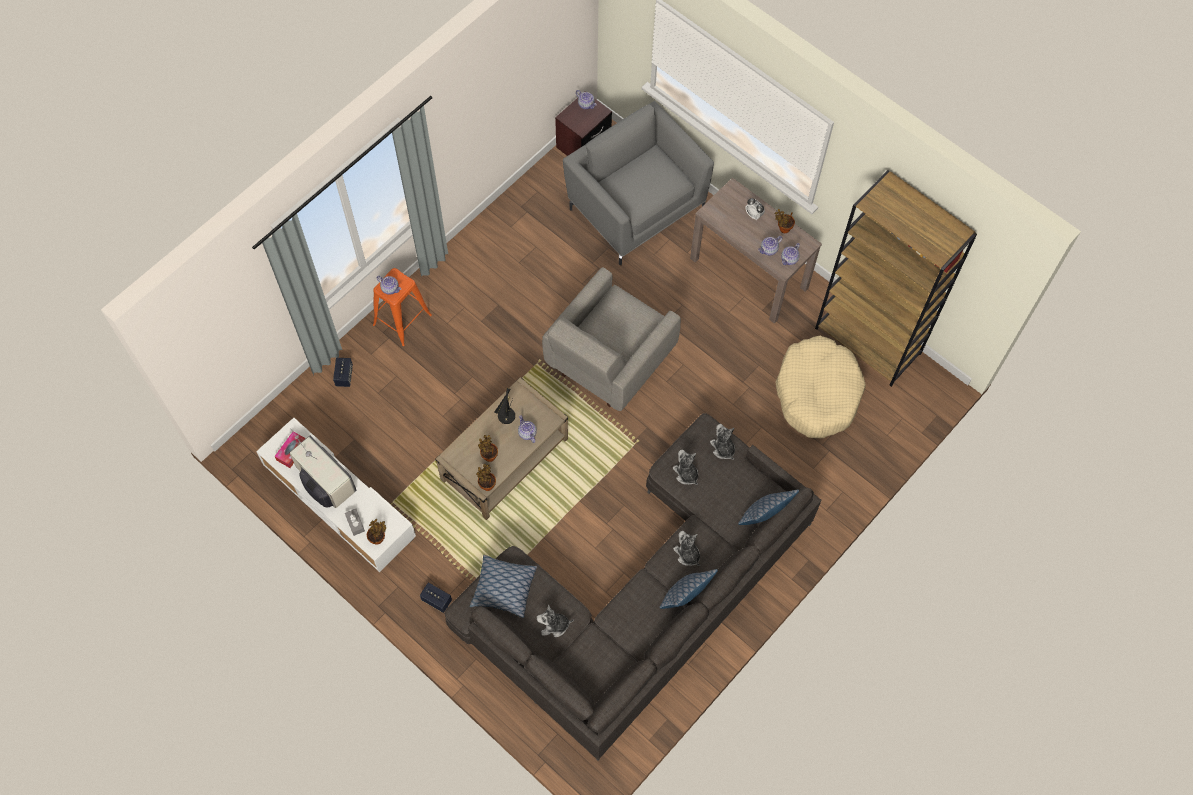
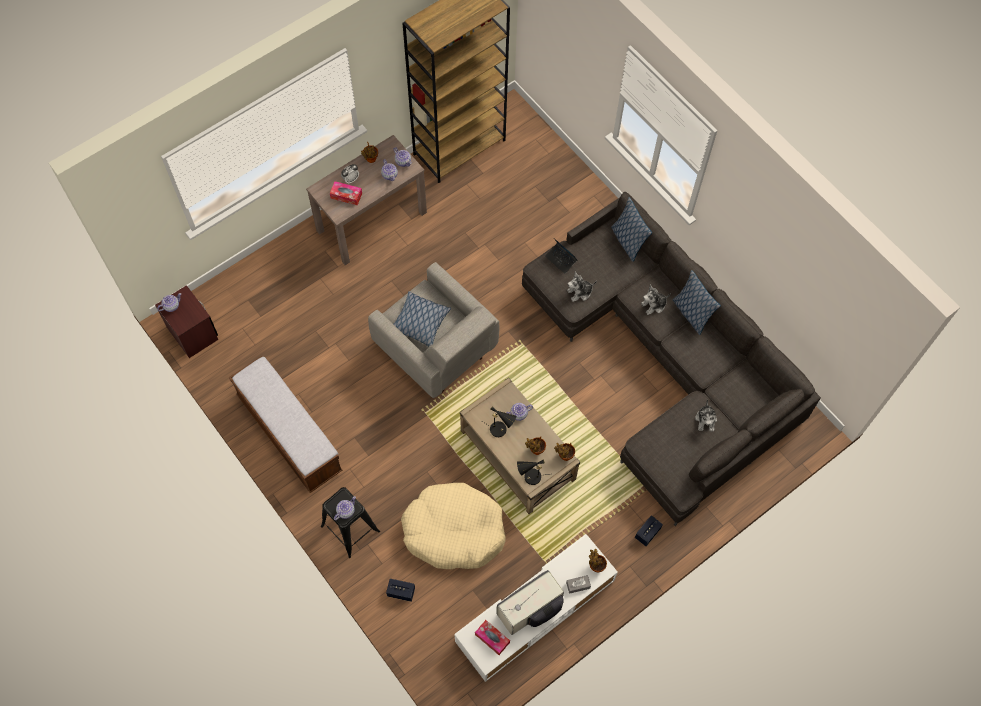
camera: 80 degrees left, 0 degrees up
orange stool [373,268,432,346] -> black stool [321,487,380,558]
pillow [470,555,537,618] -> pillow moved to [394,291,451,347]
grey armchair [563,101,714,265] -> none
plush toy [710,424,735,460] -> laptop [545,238,577,274]
beige dog bed [775,336,866,438] -> beige dog bed moved to [401,483,506,569]
none -> bench [229,356,343,493]
none -> tissue box [330,181,362,205]
none -> black table lamp [517,460,549,485]

